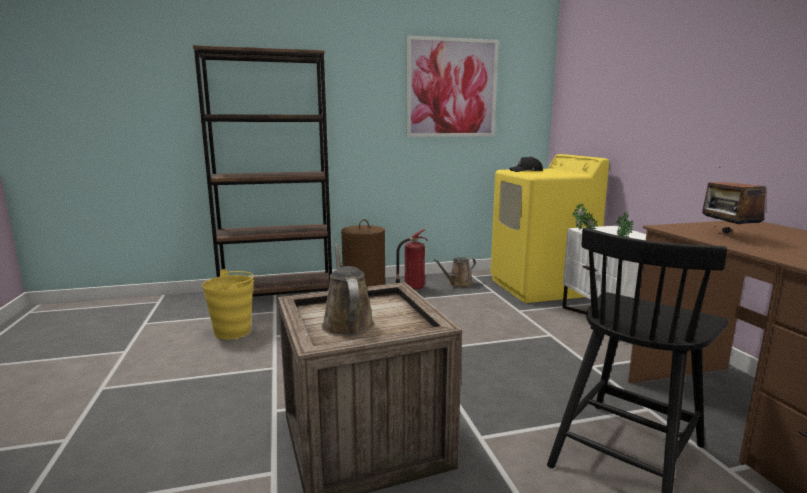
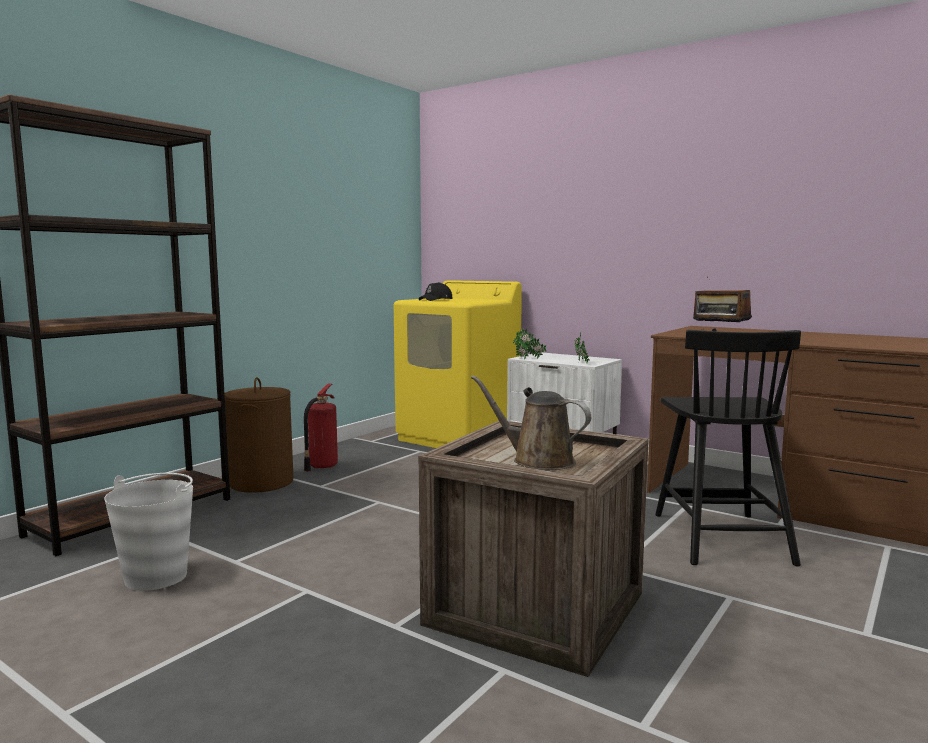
camera: 40 degrees left, 5 degrees down
yellow bucket [202,269,254,339] -> white bucket [104,473,193,591]
picture [407,36,499,137] -> none
brown watering can [433,257,476,287] -> none

